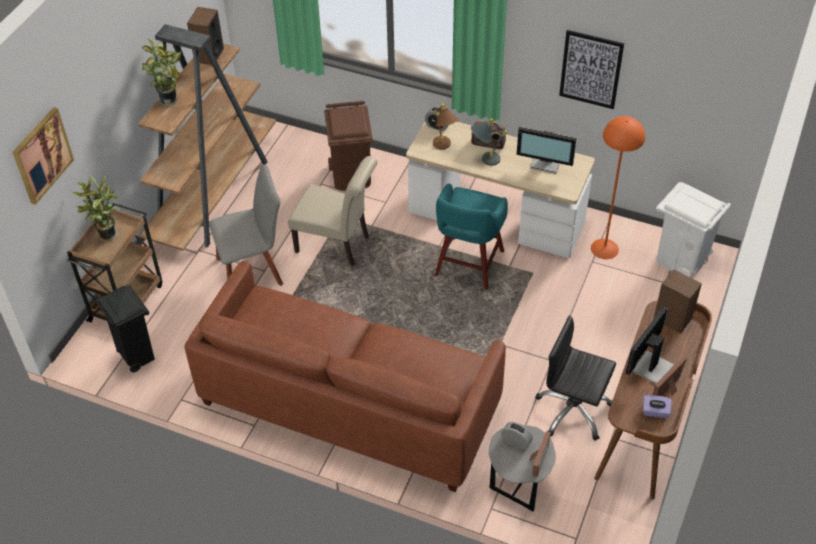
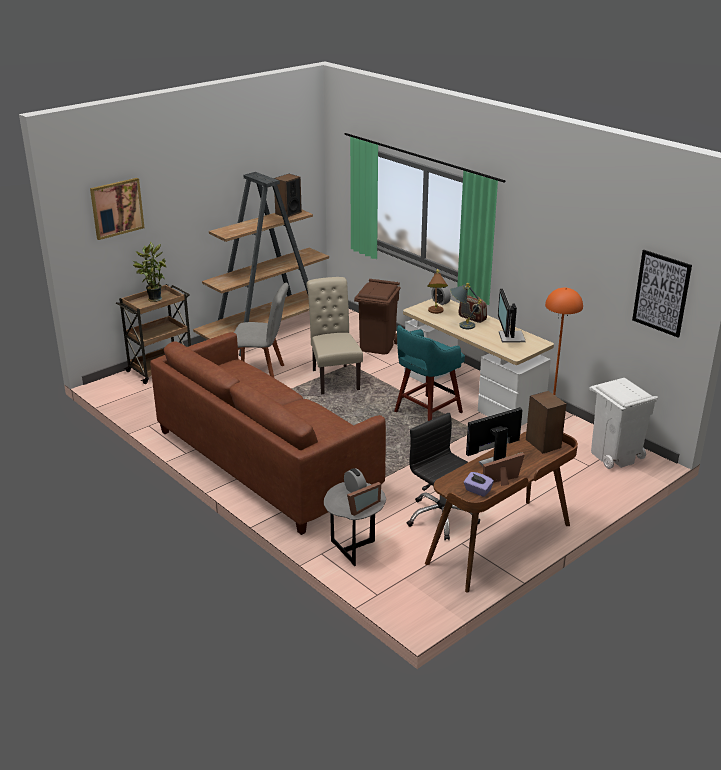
camera: 25 degrees right, 20 degrees down
black trash can [95,285,155,372] -> none
potted plant [142,39,181,106] -> none
beige chair [288,156,378,266] -> beige chair turned 150 degrees counterclockwise [307,277,363,394]
monitor [516,127,577,174] -> monitor turned 45 degrees clockwise [498,289,526,343]
picture [559,30,624,109] -> picture moved to [632,250,692,338]

